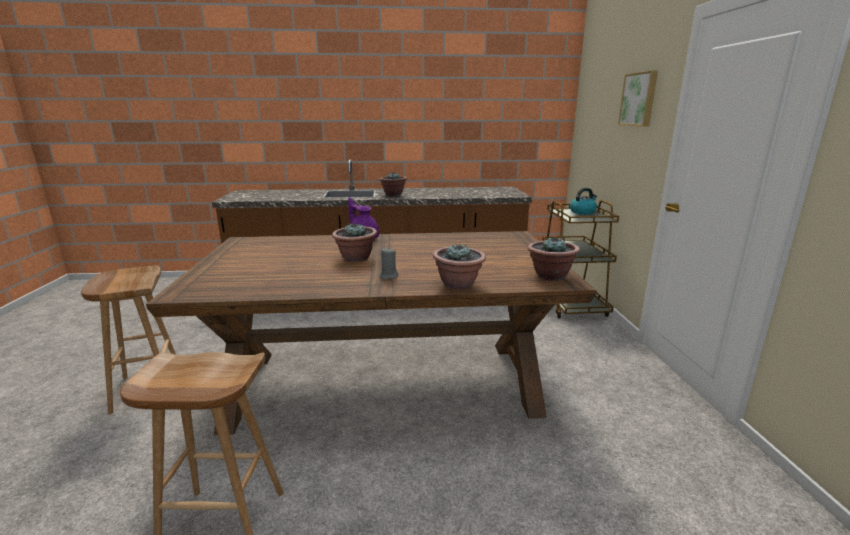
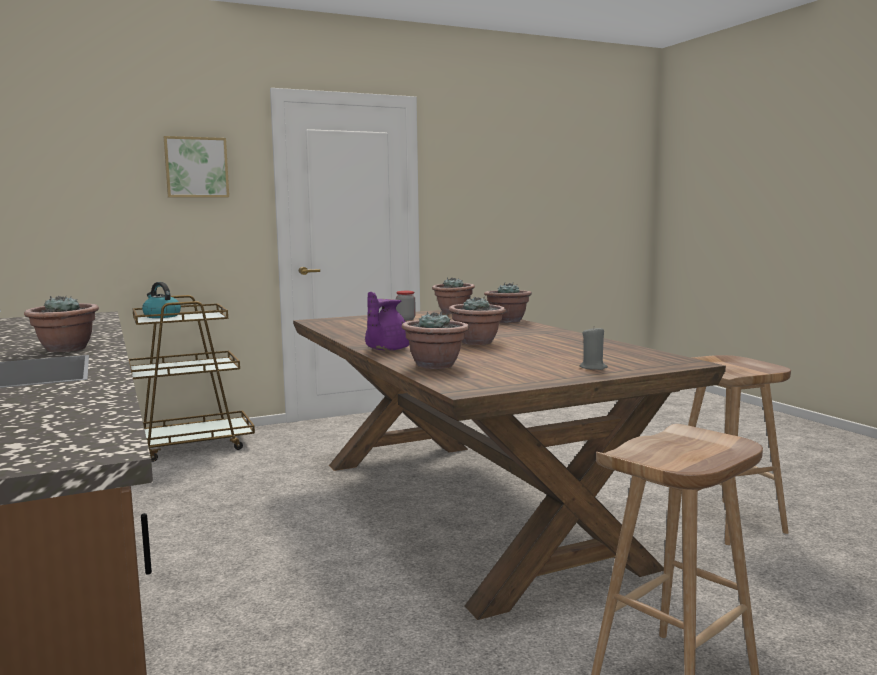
camera: 110 degrees left, 10 degrees down
grey candle [379,248,398,280] -> grey candle moved to [580,327,608,370]
none -> jar [396,291,416,320]
none -> potted plant [402,311,469,369]

